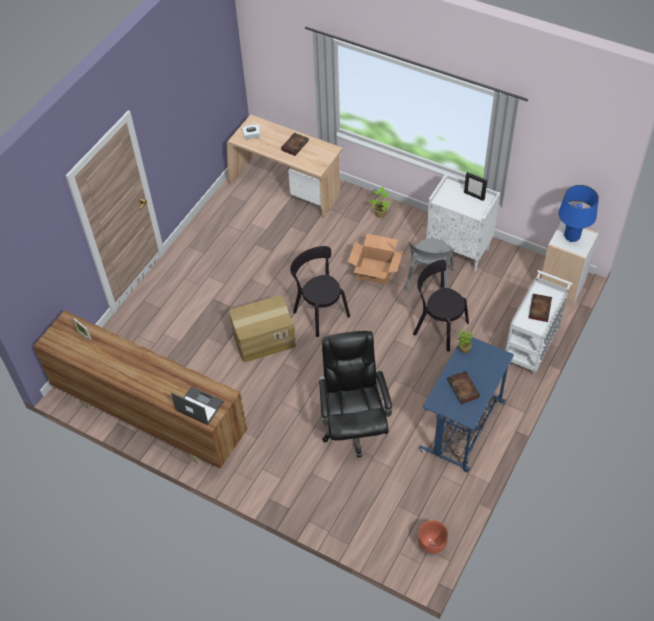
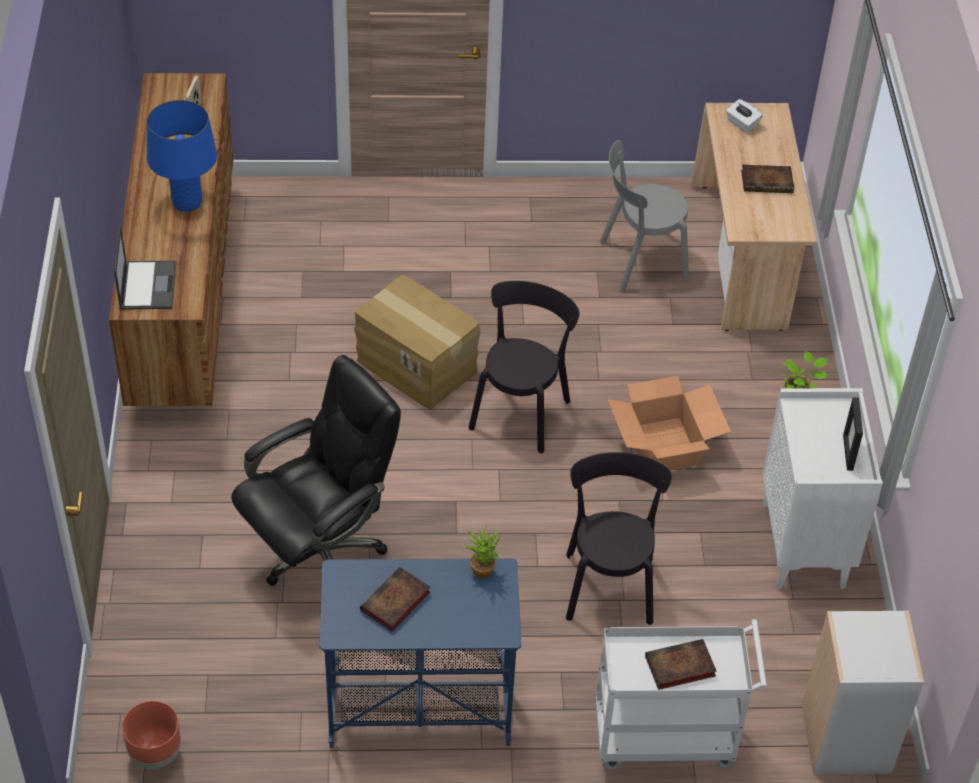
camera: 55 degrees right, 5 degrees down
grey chair [405,238,454,291] -> grey chair moved to [600,140,689,292]
blue table lamp [558,185,599,242] -> blue table lamp moved to [147,100,217,212]

